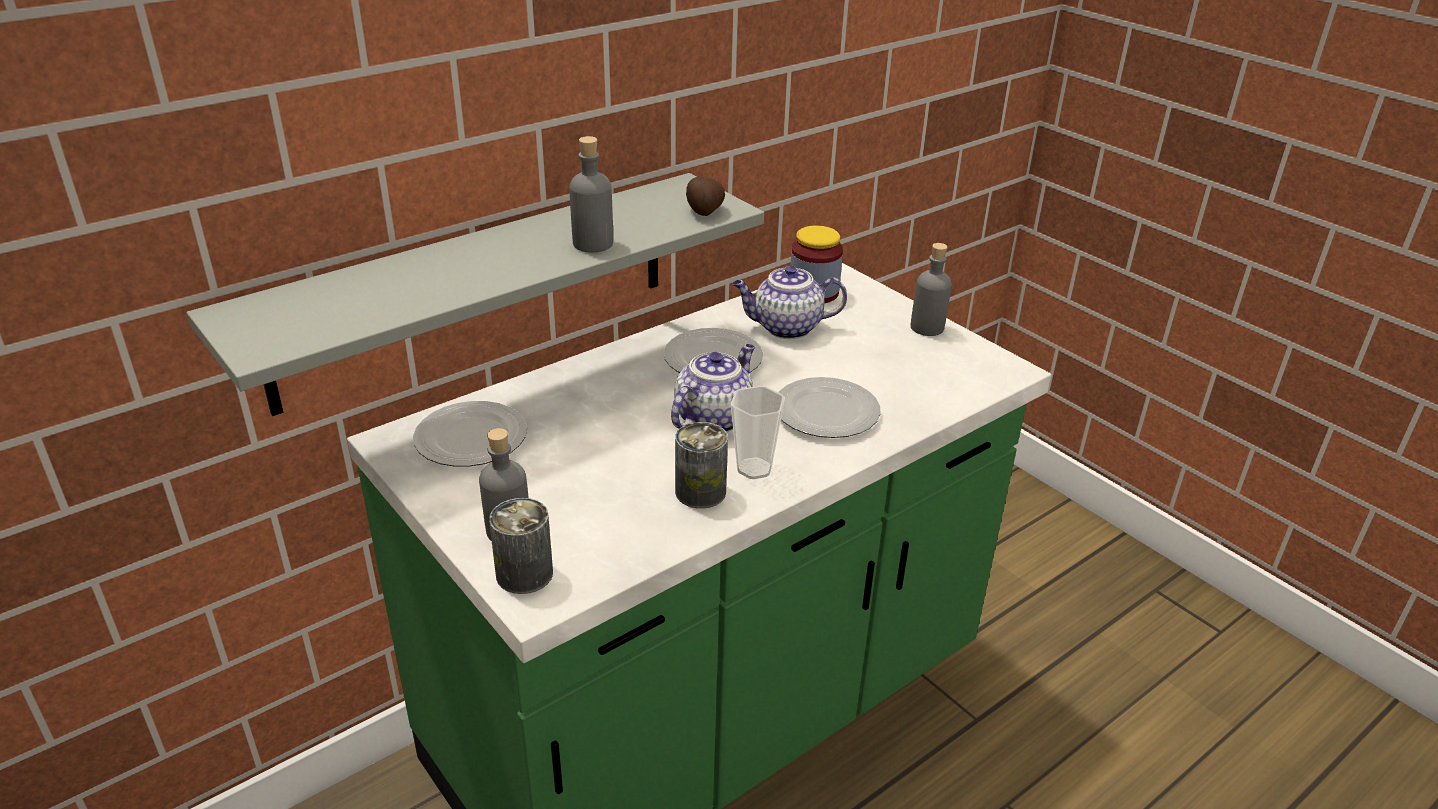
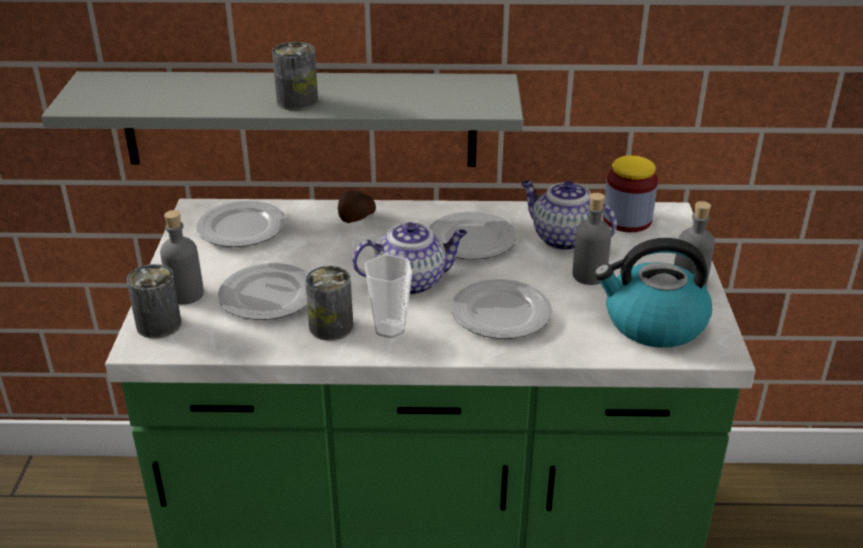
camera: 40 degrees right, 0 degrees up
grey bottle [569,136,613,253] -> grey bottle moved to [573,193,612,285]
potato [686,176,725,216] -> potato moved to [338,191,376,223]
none -> plate [218,263,308,320]
none -> can [272,42,318,111]
none -> kettle [594,238,712,348]

